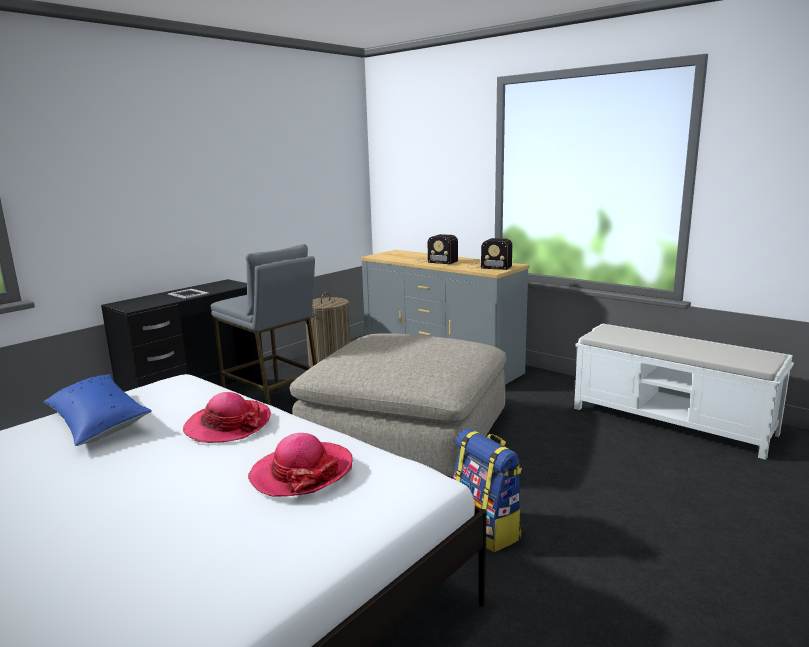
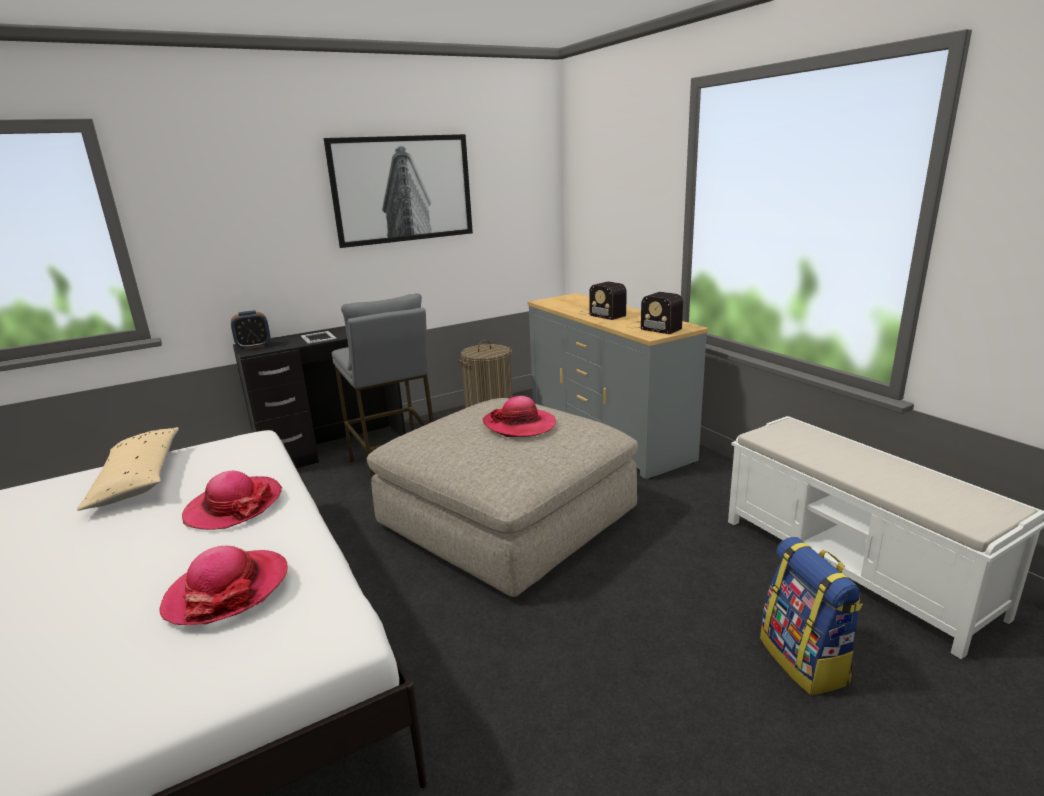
camera: 20 degrees right, 5 degrees up
blue pillow [43,374,152,446] -> beige pillow [77,427,179,511]
backpack [453,429,522,552] -> backpack moved to [760,537,863,695]
none -> alarm clock [231,310,270,350]
none -> picture [324,134,473,248]
none -> hat [482,396,556,437]

